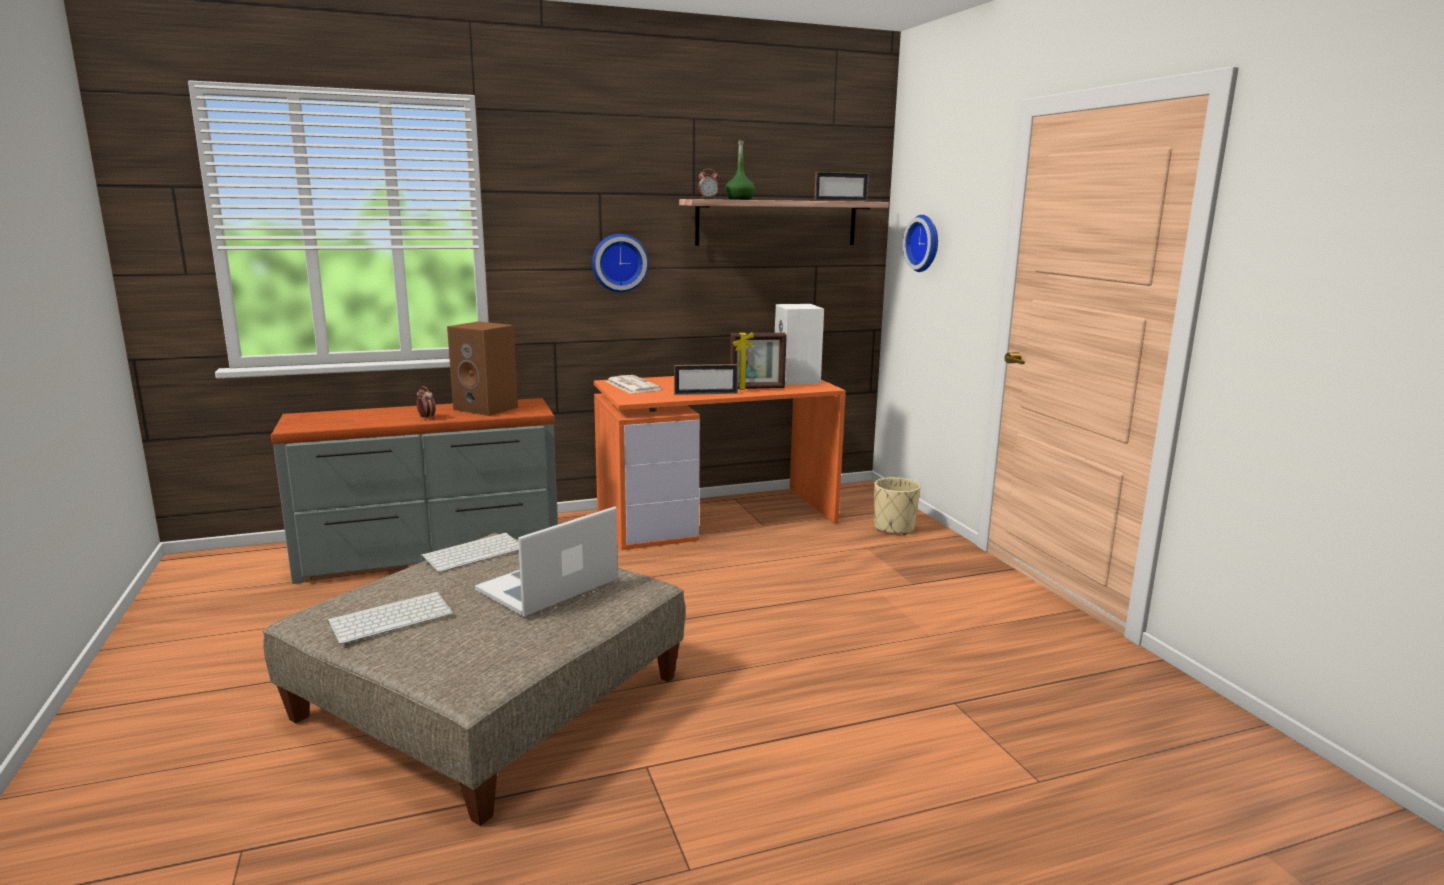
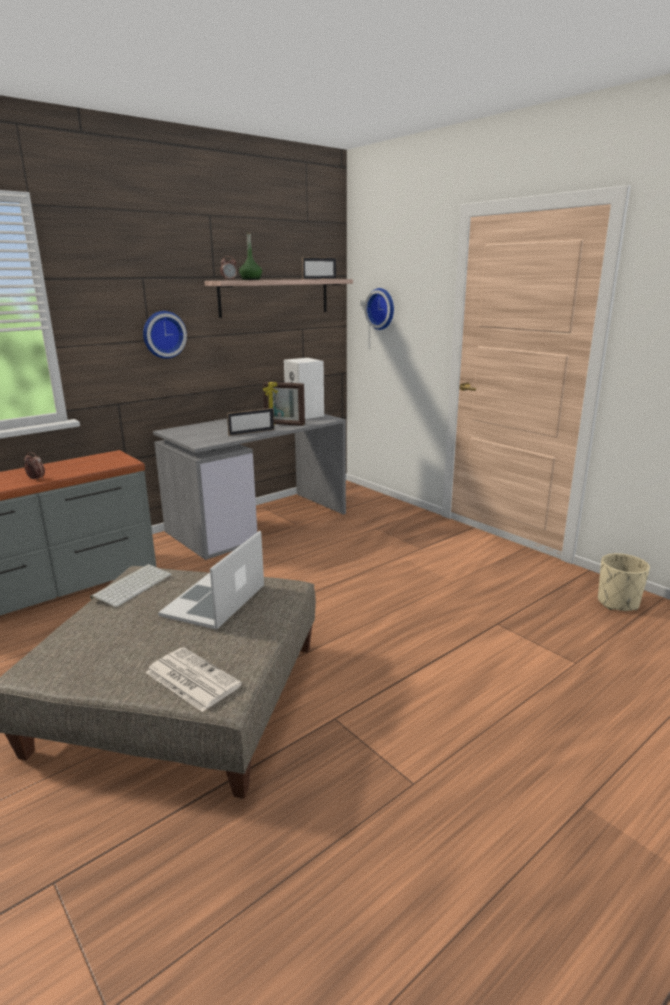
camera: 20 degrees left, 5 degrees up
keyboard [327,592,453,644] -> none
brown speaker [447,321,518,416] -> none
orange desk [594,376,846,550] -> grey desk [153,414,346,560]
newspaper [605,375,662,394] -> newspaper moved to [145,647,242,712]
picture frame [730,332,787,390] -> picture frame turned 45 degrees clockwise [263,382,305,426]
beige planter [874,477,921,535] -> beige planter moved to [598,553,650,611]

